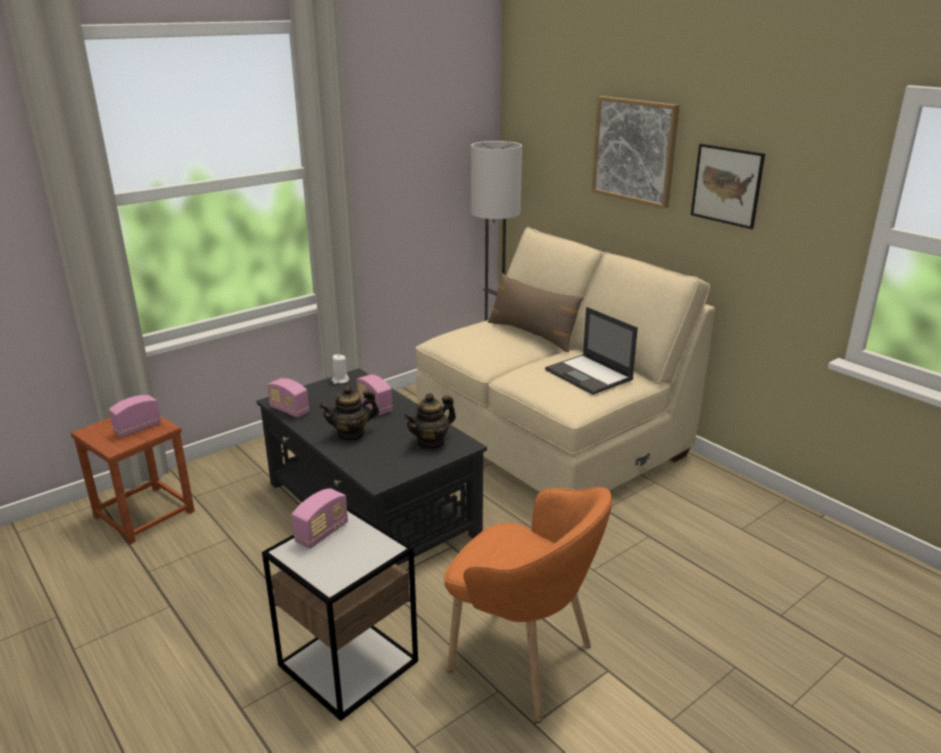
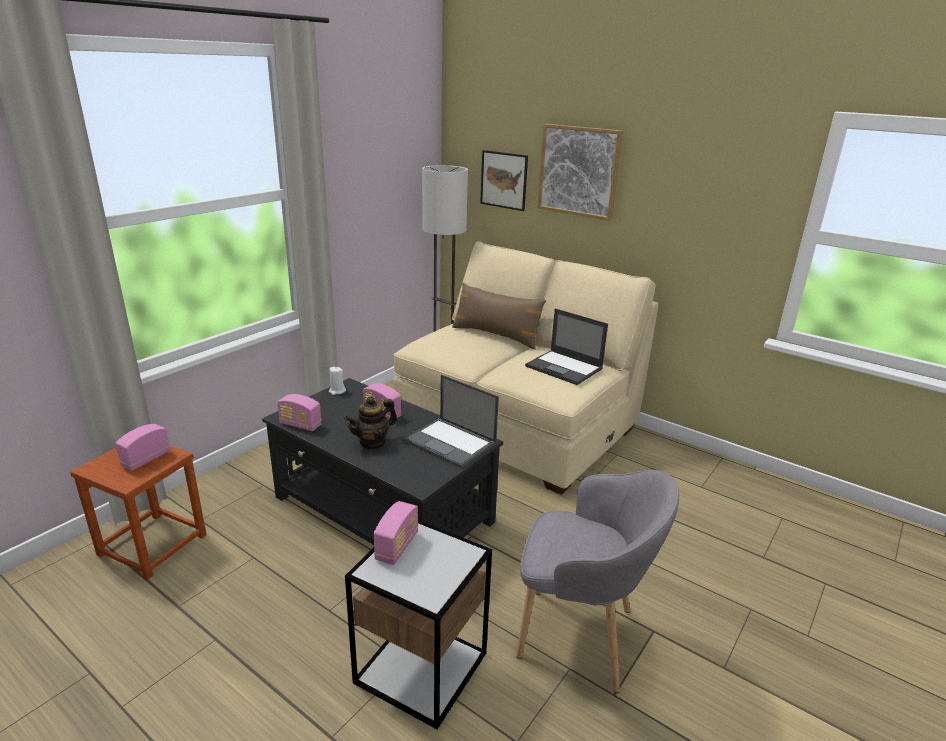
camera: 15 degrees left, 0 degrees up
teapot [404,393,456,450] -> laptop [404,374,499,468]
orange armchair [444,487,612,723] -> grey armchair [516,470,679,693]
picture [691,144,765,229] -> picture moved to [480,150,528,211]

